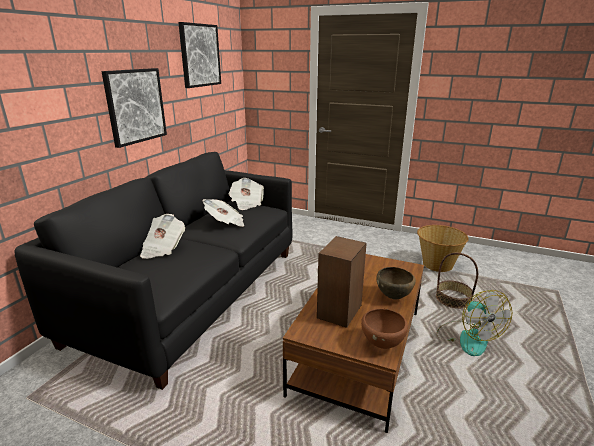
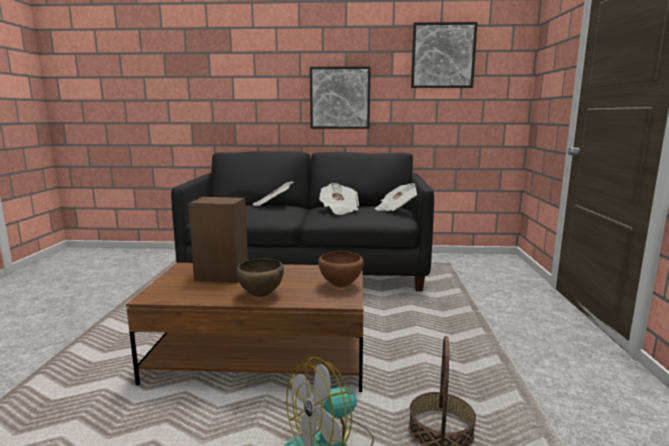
camera: 70 degrees right, 10 degrees down
brown bowl [361,309,408,349] -> brown bowl moved to [318,251,364,288]
basket [417,225,469,272] -> none

